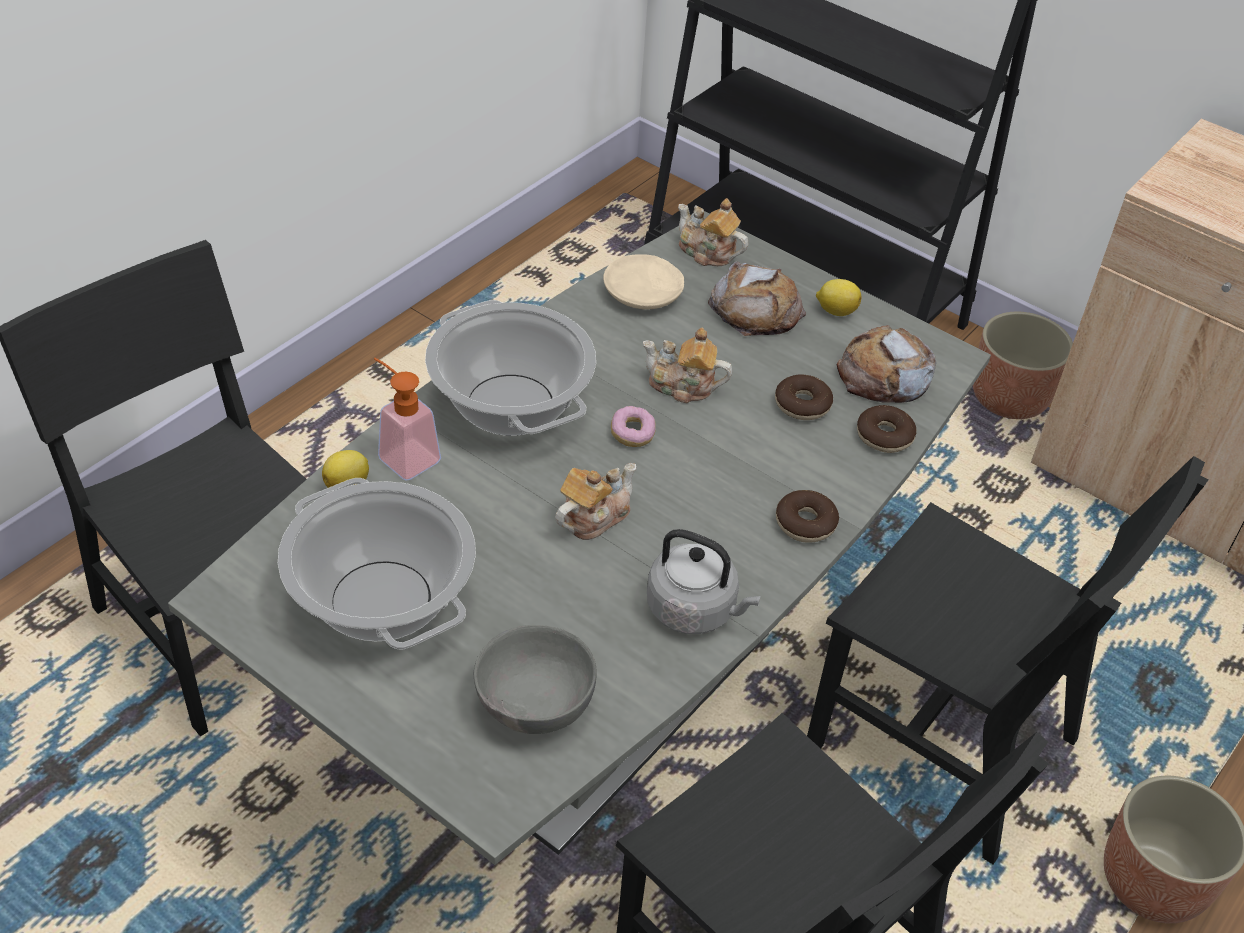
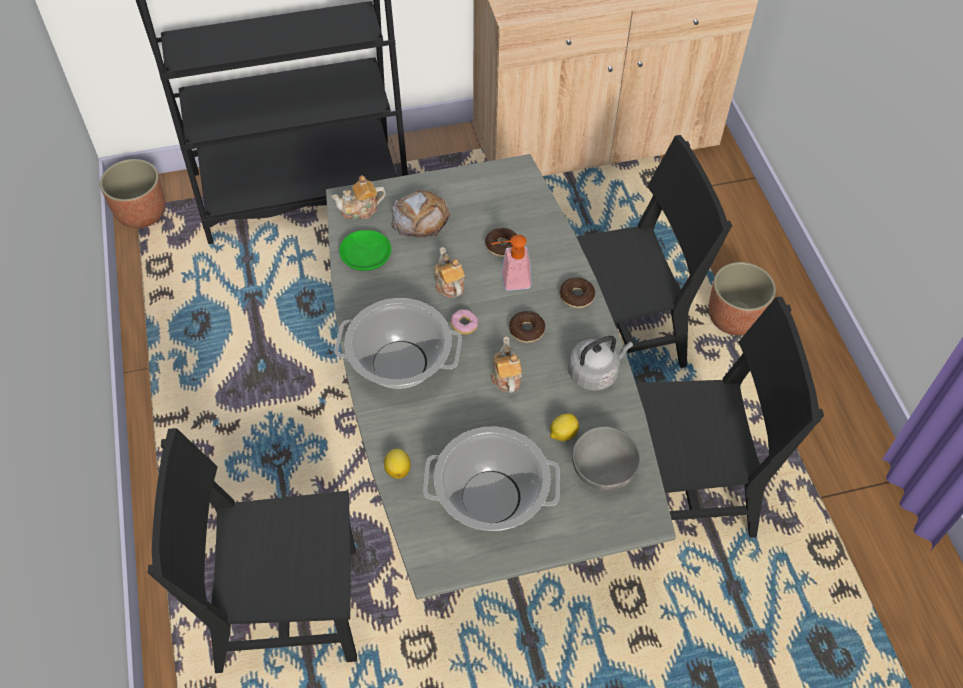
camera: 50 degrees left, 10 degrees up
soap dispenser [374,358,441,481] -> soap dispenser moved to [491,235,532,291]
beige plate [603,254,684,310] -> green plate [339,230,391,271]
teapot [643,328,732,403] -> teapot turned 105 degrees clockwise [434,247,465,298]
lemon [816,279,861,316] -> lemon moved to [550,413,579,441]
bread [837,325,937,403] -> none
donut [857,405,916,453] -> donut moved to [509,311,545,343]
planter [973,312,1073,419] -> planter moved to [100,159,165,228]

